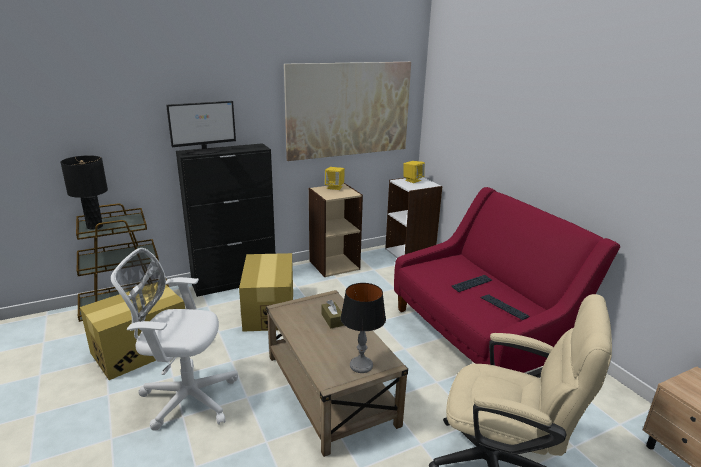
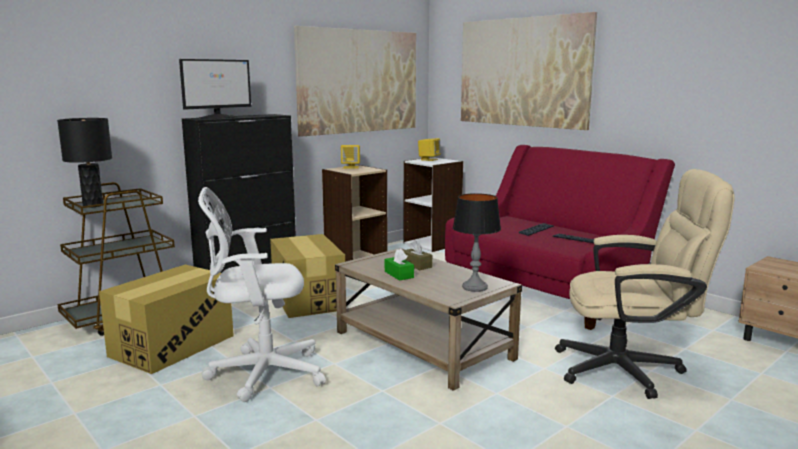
camera: 15 degrees left, 10 degrees down
none -> green tissue box [385,249,414,280]
none -> picture [461,12,597,130]

